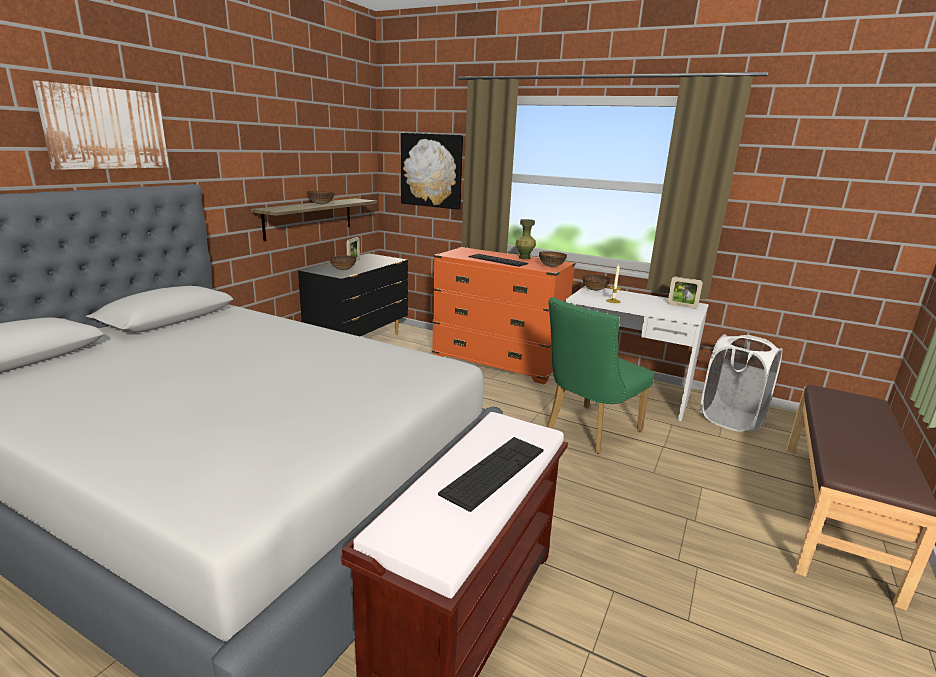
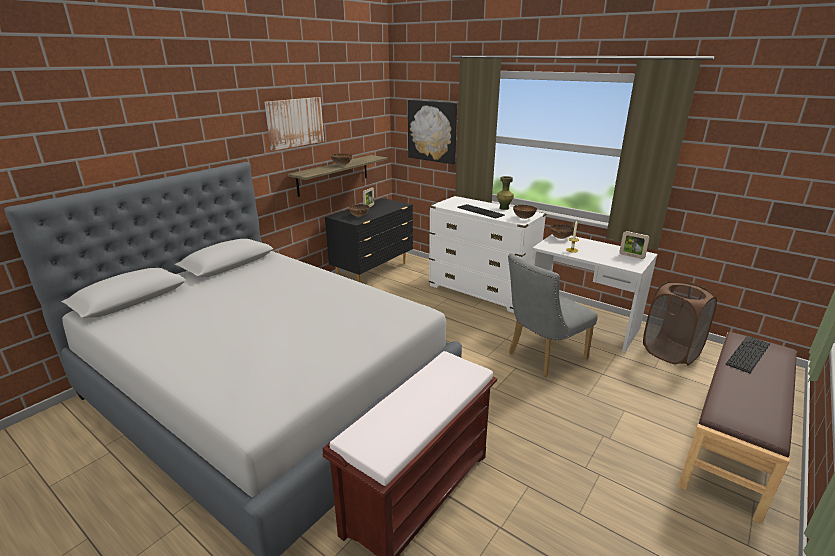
camera: 10 degrees right, 5 degrees up
picture [33,81,169,170] -> picture moved to [265,97,324,151]
orange dresser [432,247,575,384] -> white dresser [429,196,547,313]
keyboard [438,437,544,512] -> keyboard moved to [726,336,770,374]
green chair [546,297,654,454] -> grey chair [508,253,598,377]
white laundry basket [700,334,783,432] -> brown laundry basket [643,281,717,365]

